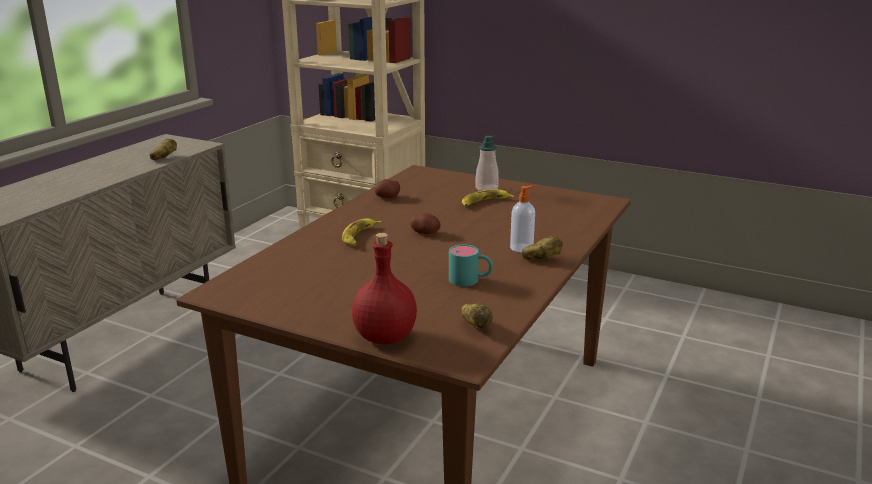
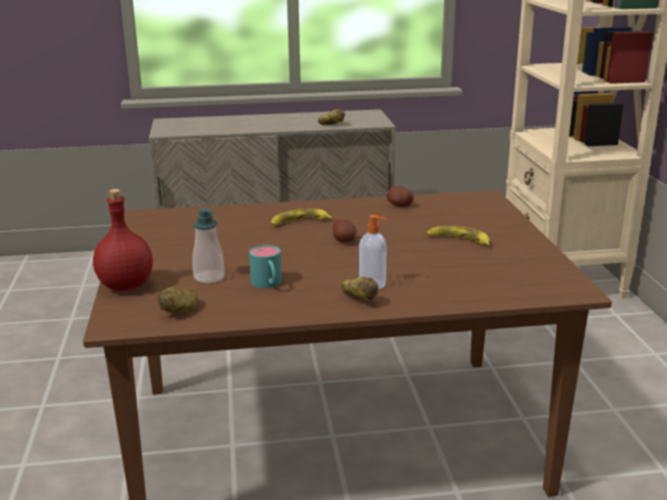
camera: 55 degrees right, 0 degrees up
soap dispenser [475,135,499,191] -> soap dispenser moved to [192,208,225,283]

